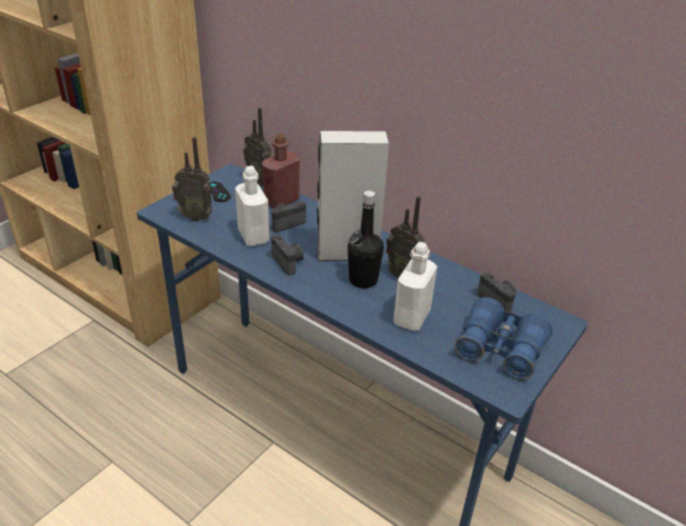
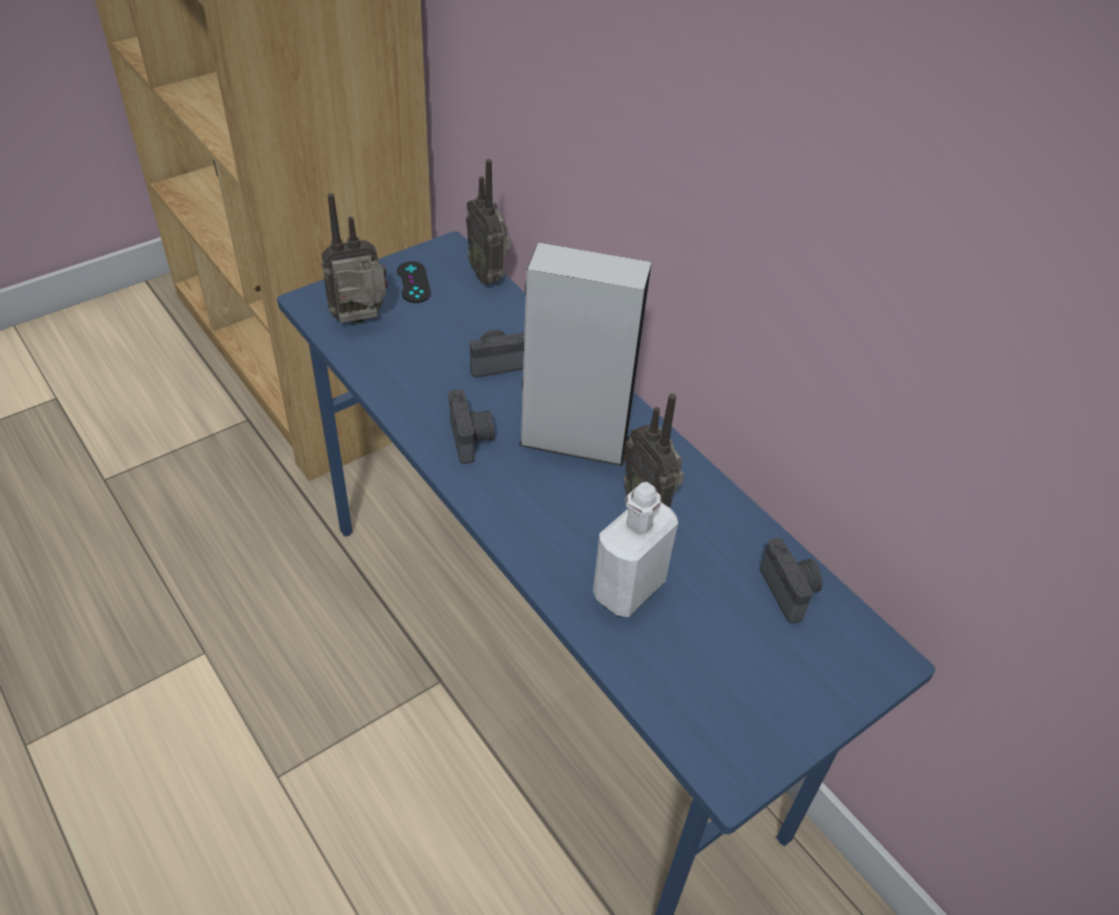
camera: 15 degrees right, 10 degrees up
radio [172,137,213,222] -> radio turned 135 degrees clockwise [321,193,388,324]
white bottle [235,166,269,246] -> none
red bottle [262,134,300,208] -> none
black bottle [348,191,384,288] -> none
blue binoculars [455,297,552,379] -> none

